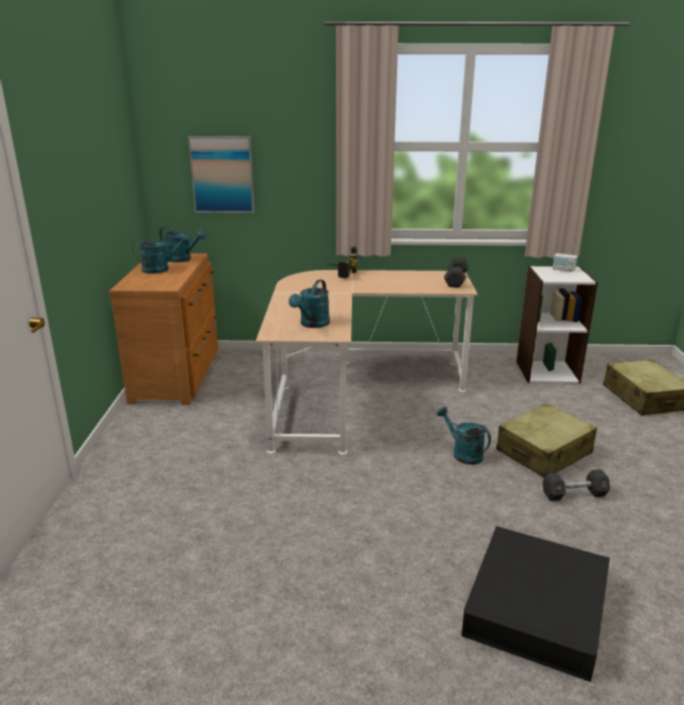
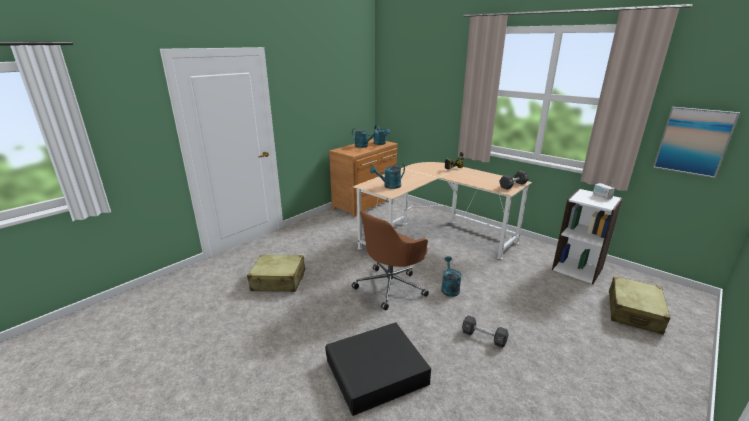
camera: 40 degrees right, 0 degrees up
picture [188,136,255,213] -> picture moved to [653,107,740,178]
beige suitcase [496,403,597,478] -> beige suitcase moved to [247,255,305,292]
none -> brown office chair [352,211,429,310]

